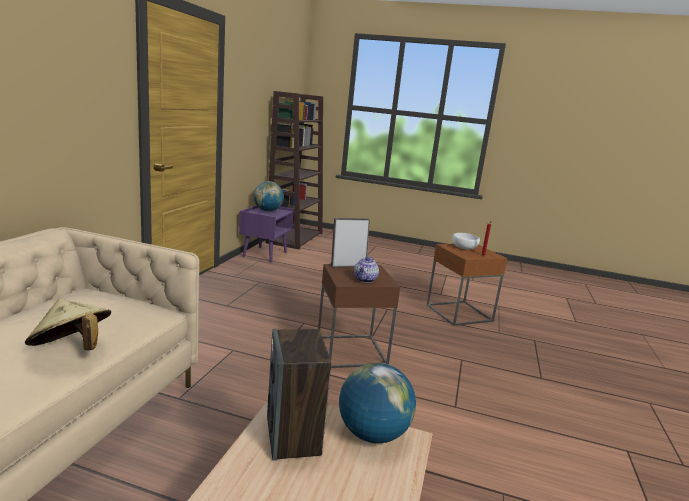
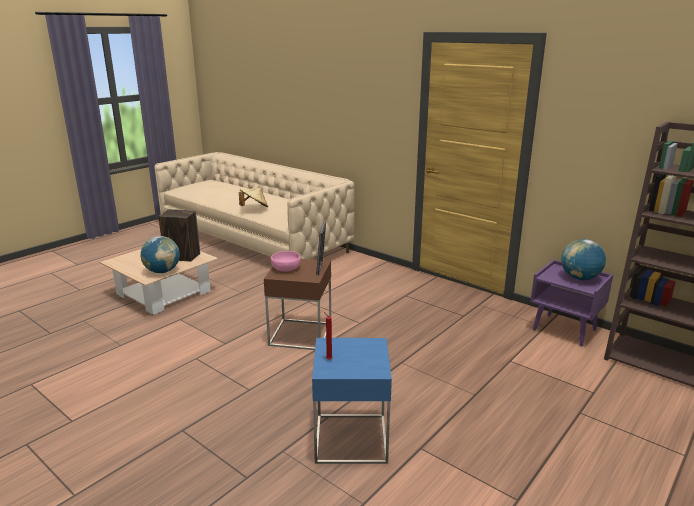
camera: 115 degrees right, 5 degrees up
teapot [354,257,379,283] -> pink bowl [271,251,301,272]
brown side table [427,244,507,326] -> blue side table [312,338,392,464]
white bowl [452,233,480,250] -> none

